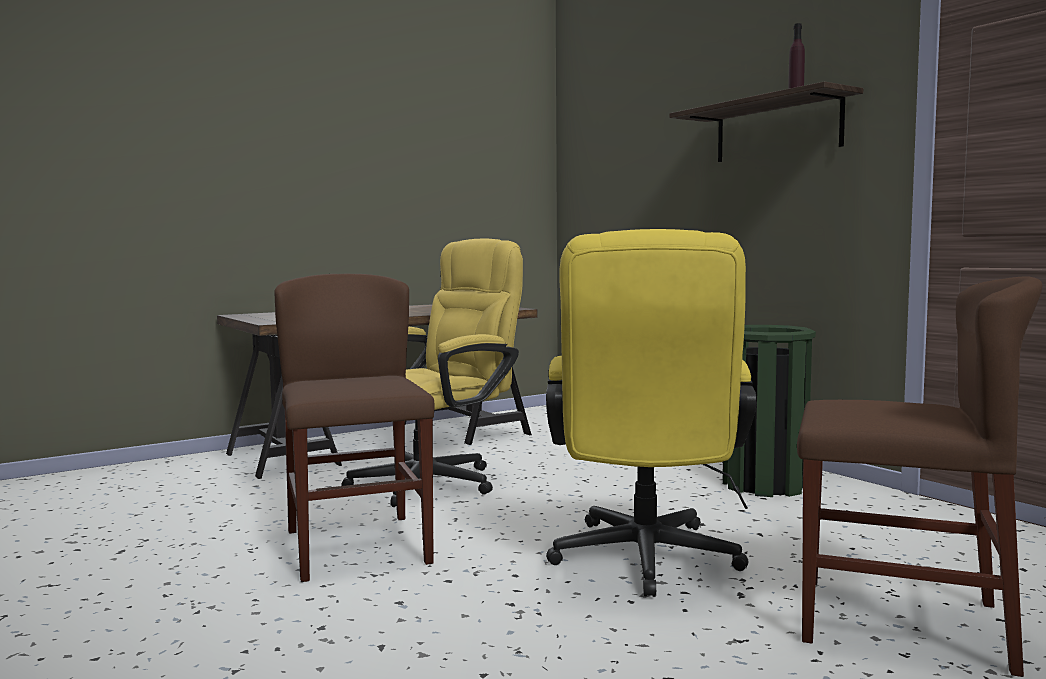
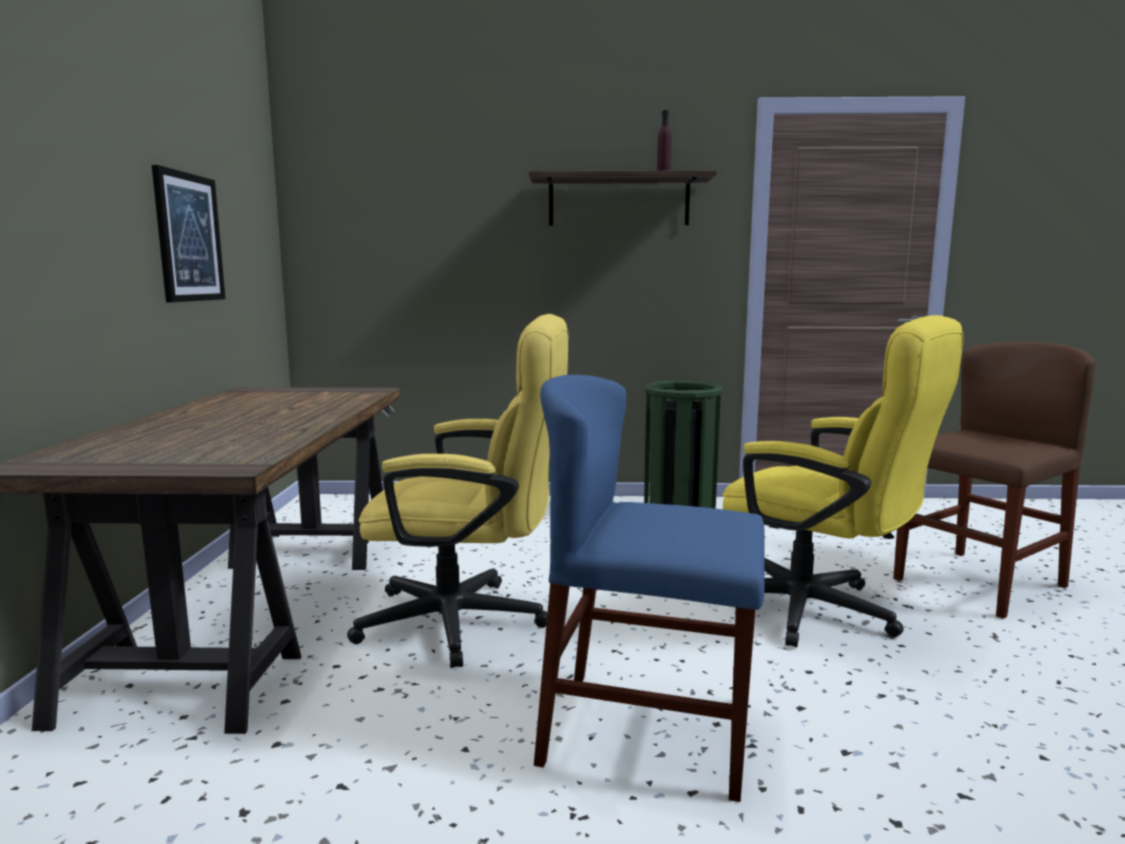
camera: 55 degrees left, 5 degrees up
brown chair [274,274,434,582] -> blue chair [534,375,764,802]
yellow office chair [341,239,523,507] -> yellow office chair turned 105 degrees clockwise [347,314,568,668]
none -> picture [152,165,225,302]

